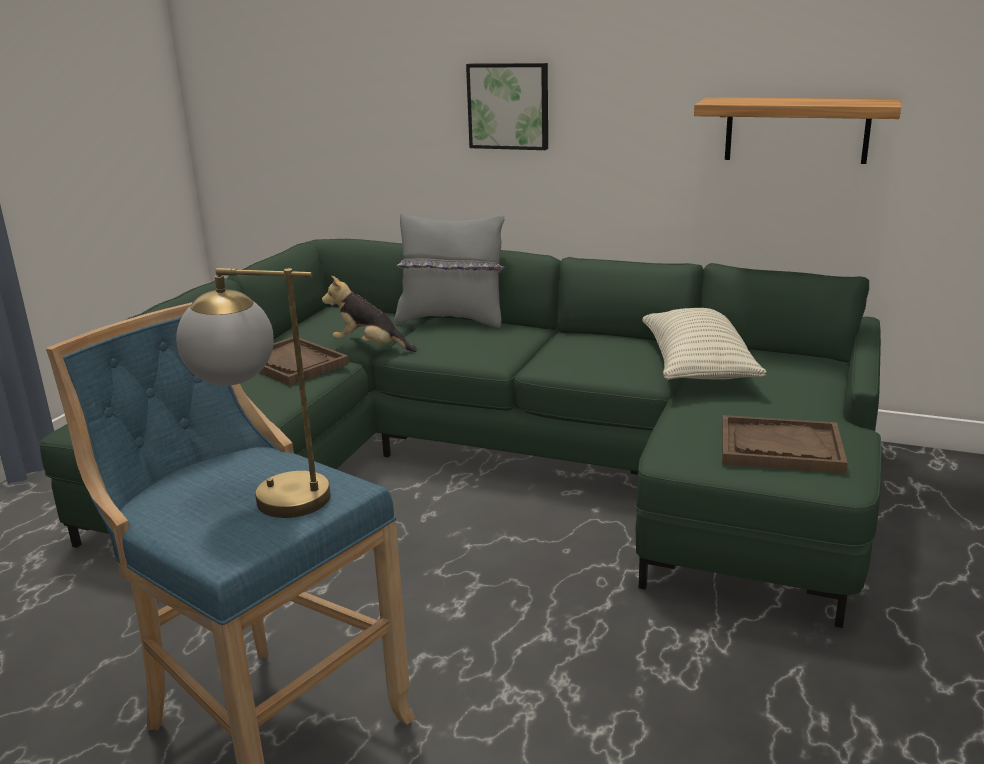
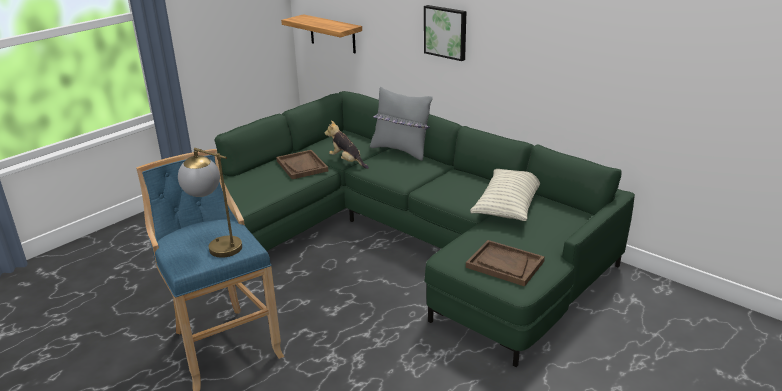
camera: 20 degrees right, 5 degrees up
shelf [694,97,901,164] -> shelf moved to [281,14,362,53]

